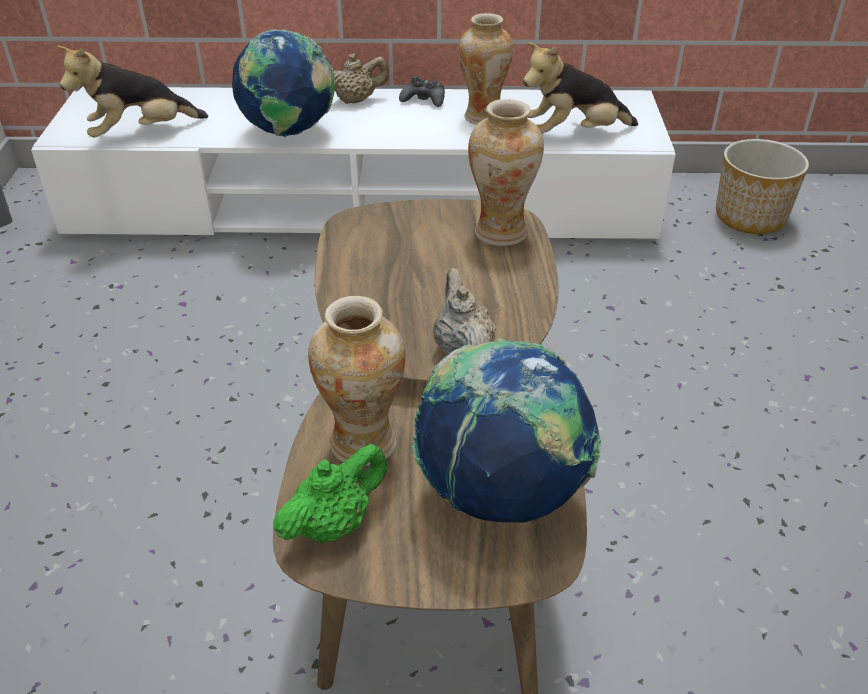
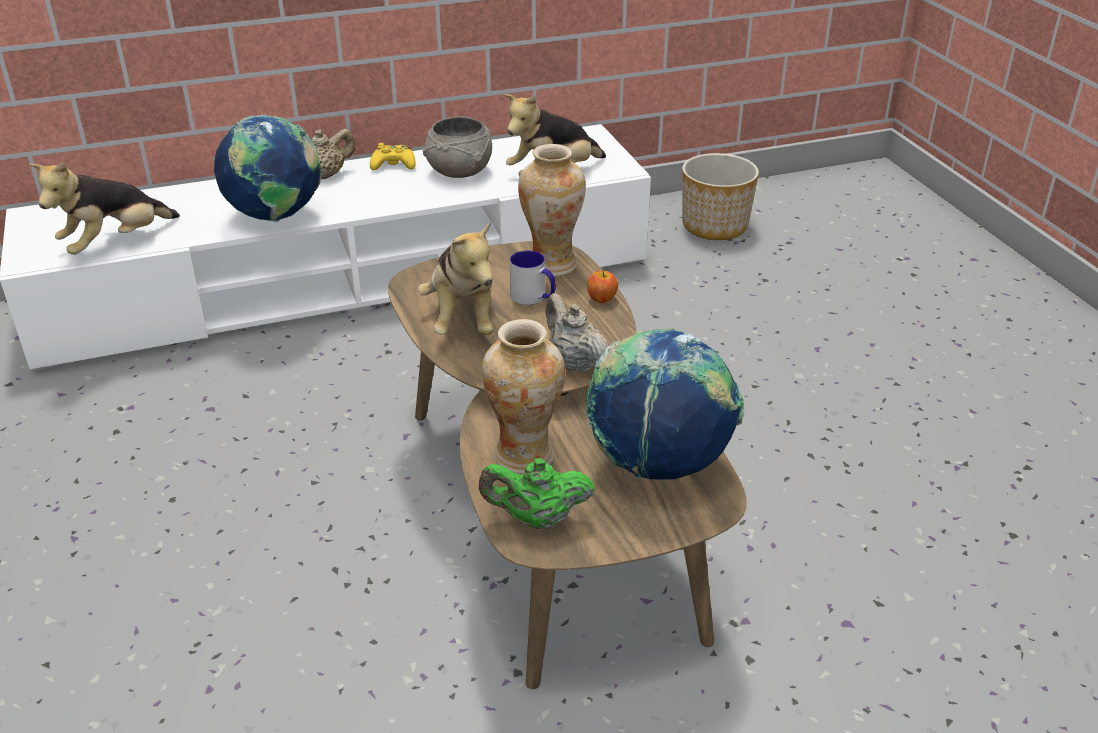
camera: 20 degrees left, 5 degrees down
green teapot [274,444,388,543] -> green teapot turned 120 degrees counterclockwise [479,458,595,529]
black game controller [399,76,445,107] -> yellow game controller [370,143,416,170]
vase [458,13,513,125] -> grey bowl [423,116,492,178]
none -> plush toy [418,221,493,335]
none -> mug [510,250,556,305]
none -> apple [587,270,618,303]

